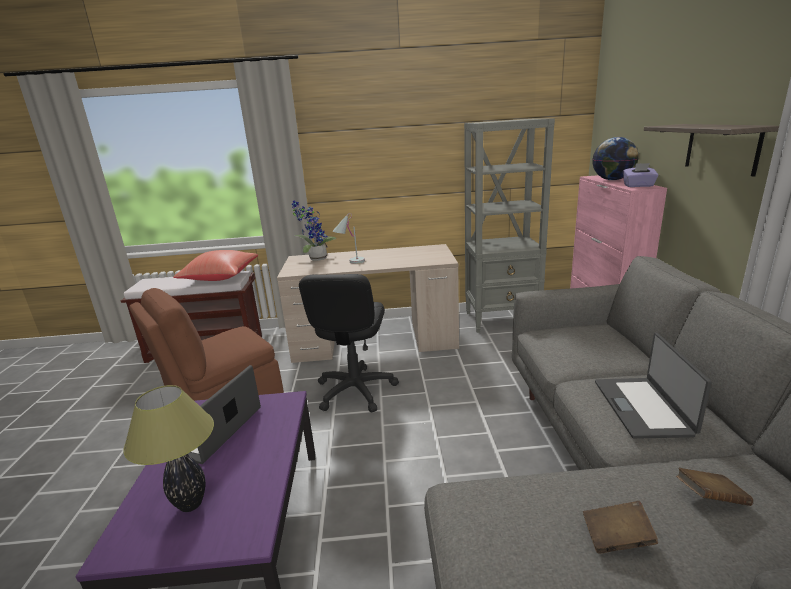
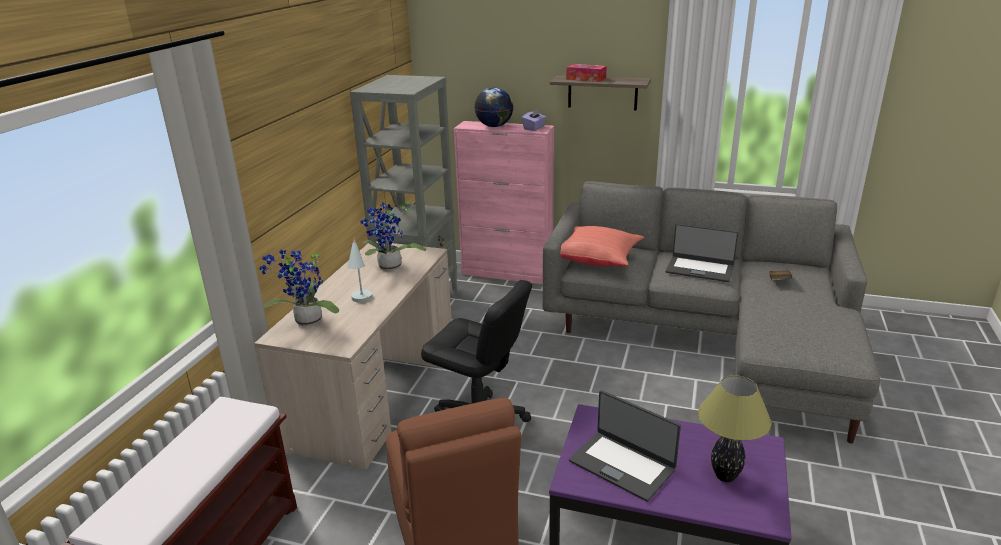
camera: 70 degrees left, 5 degrees up
red pillow [173,250,258,281] -> red pillow moved to [560,226,644,266]
brown book [583,501,658,554] -> none
none -> potted plant [360,201,426,271]
none -> tissue box [566,64,607,82]

